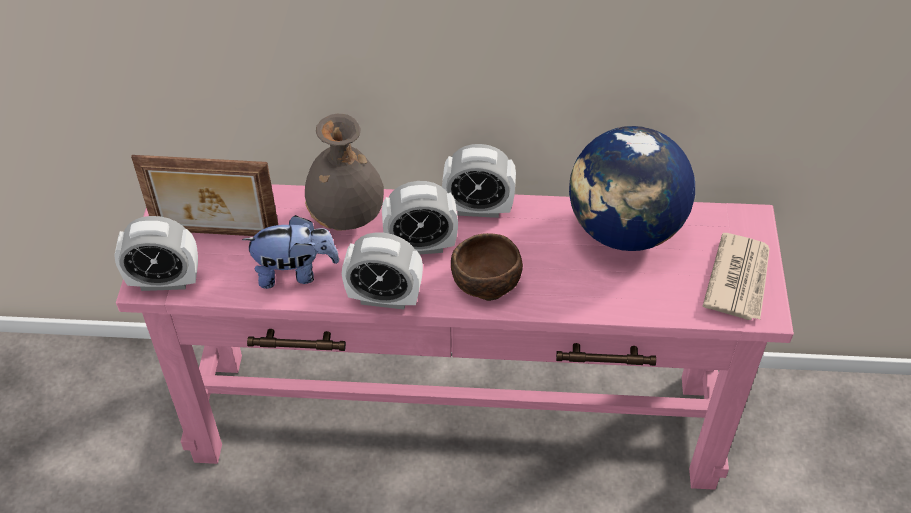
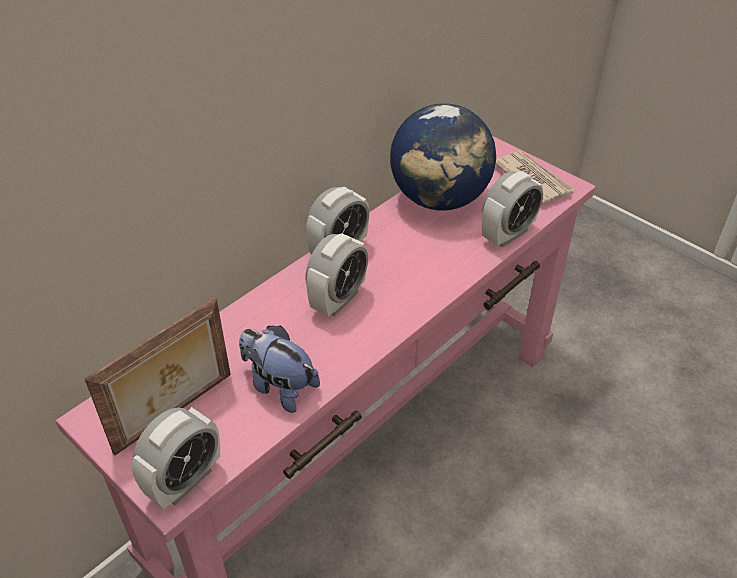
camera: 50 degrees left, 5 degrees down
plush toy [242,215,339,289] -> plush toy turned 90 degrees counterclockwise [239,325,320,413]
grey vase [305,114,384,230] -> none
alarm clock [342,232,423,309] -> alarm clock moved to [482,171,543,248]
brown bowl [451,233,523,301] -> none

